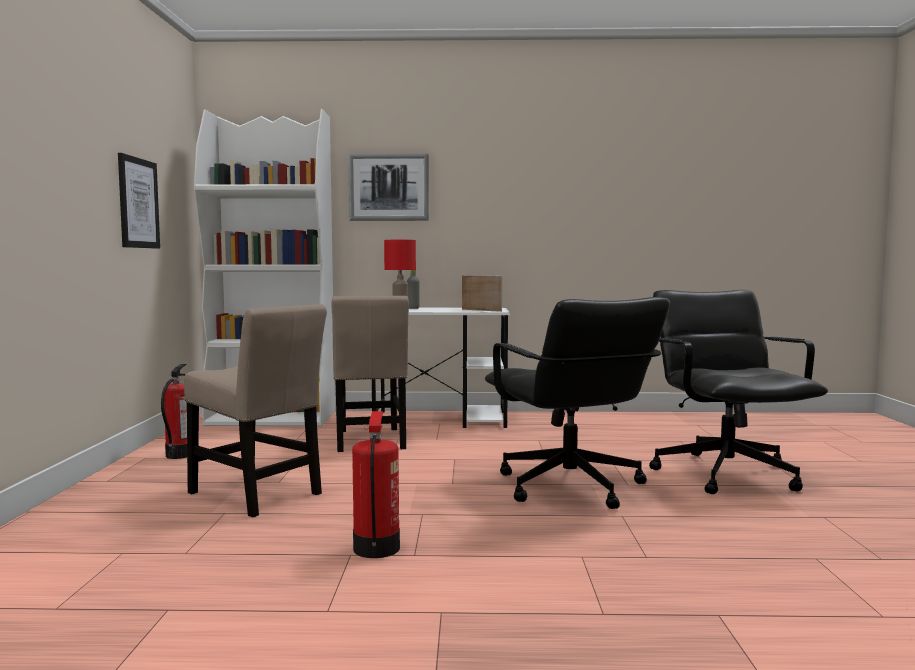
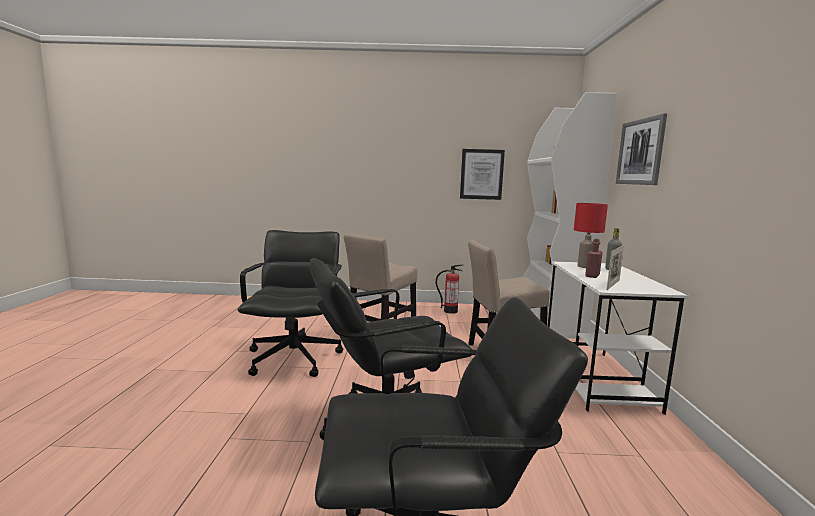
camera: 90 degrees right, 5 degrees up
fire extinguisher [352,411,400,558] -> black office chair [238,230,344,377]
none -> red bottle [585,239,603,278]

